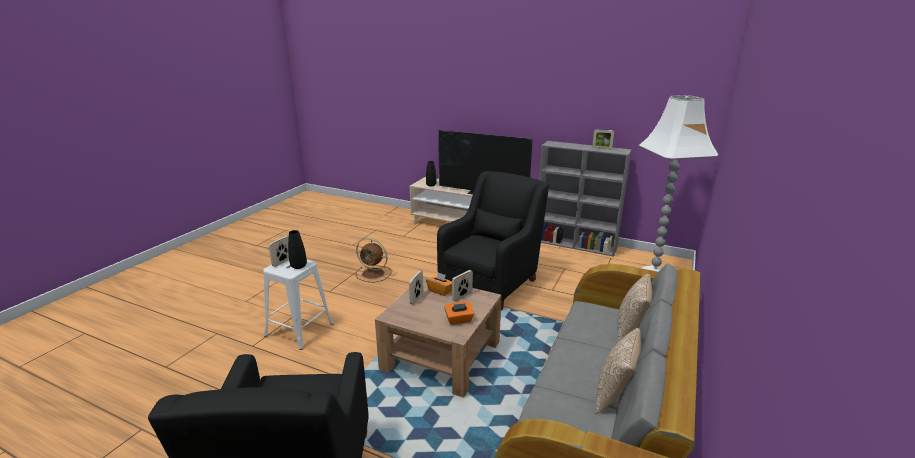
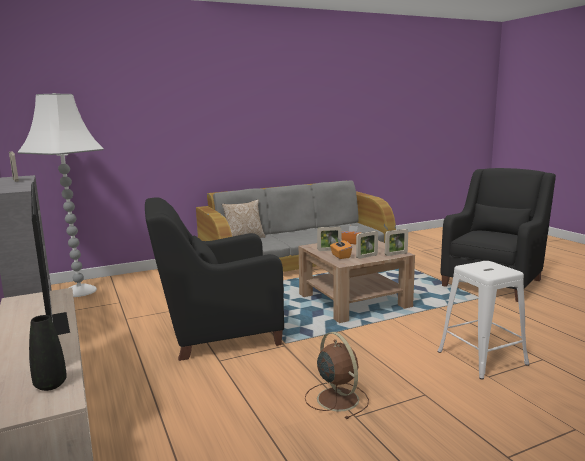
camera: 140 degrees left, 10 degrees down
picture frame [269,236,289,267] -> picture frame moved to [385,229,408,256]
black vase [288,230,307,269] -> none
pillow [595,328,641,415] -> none

